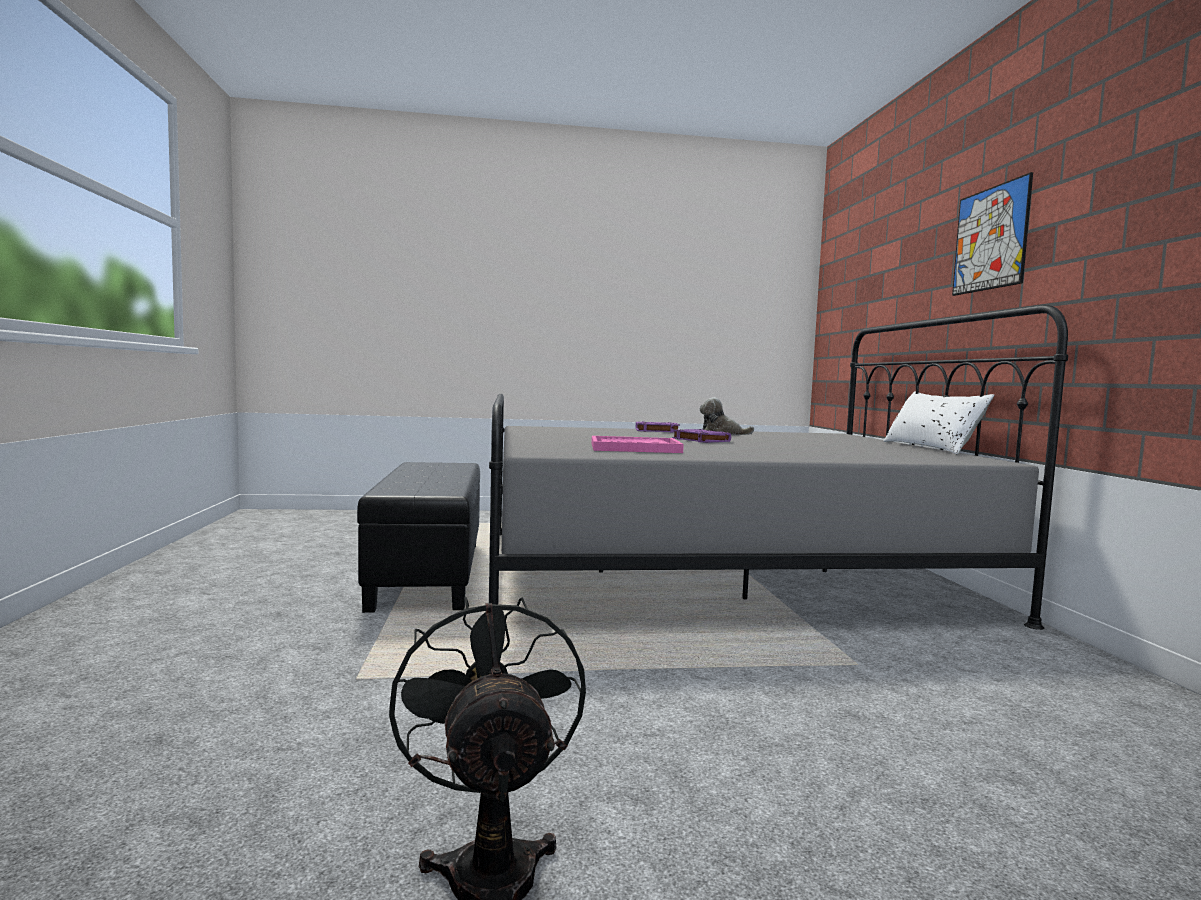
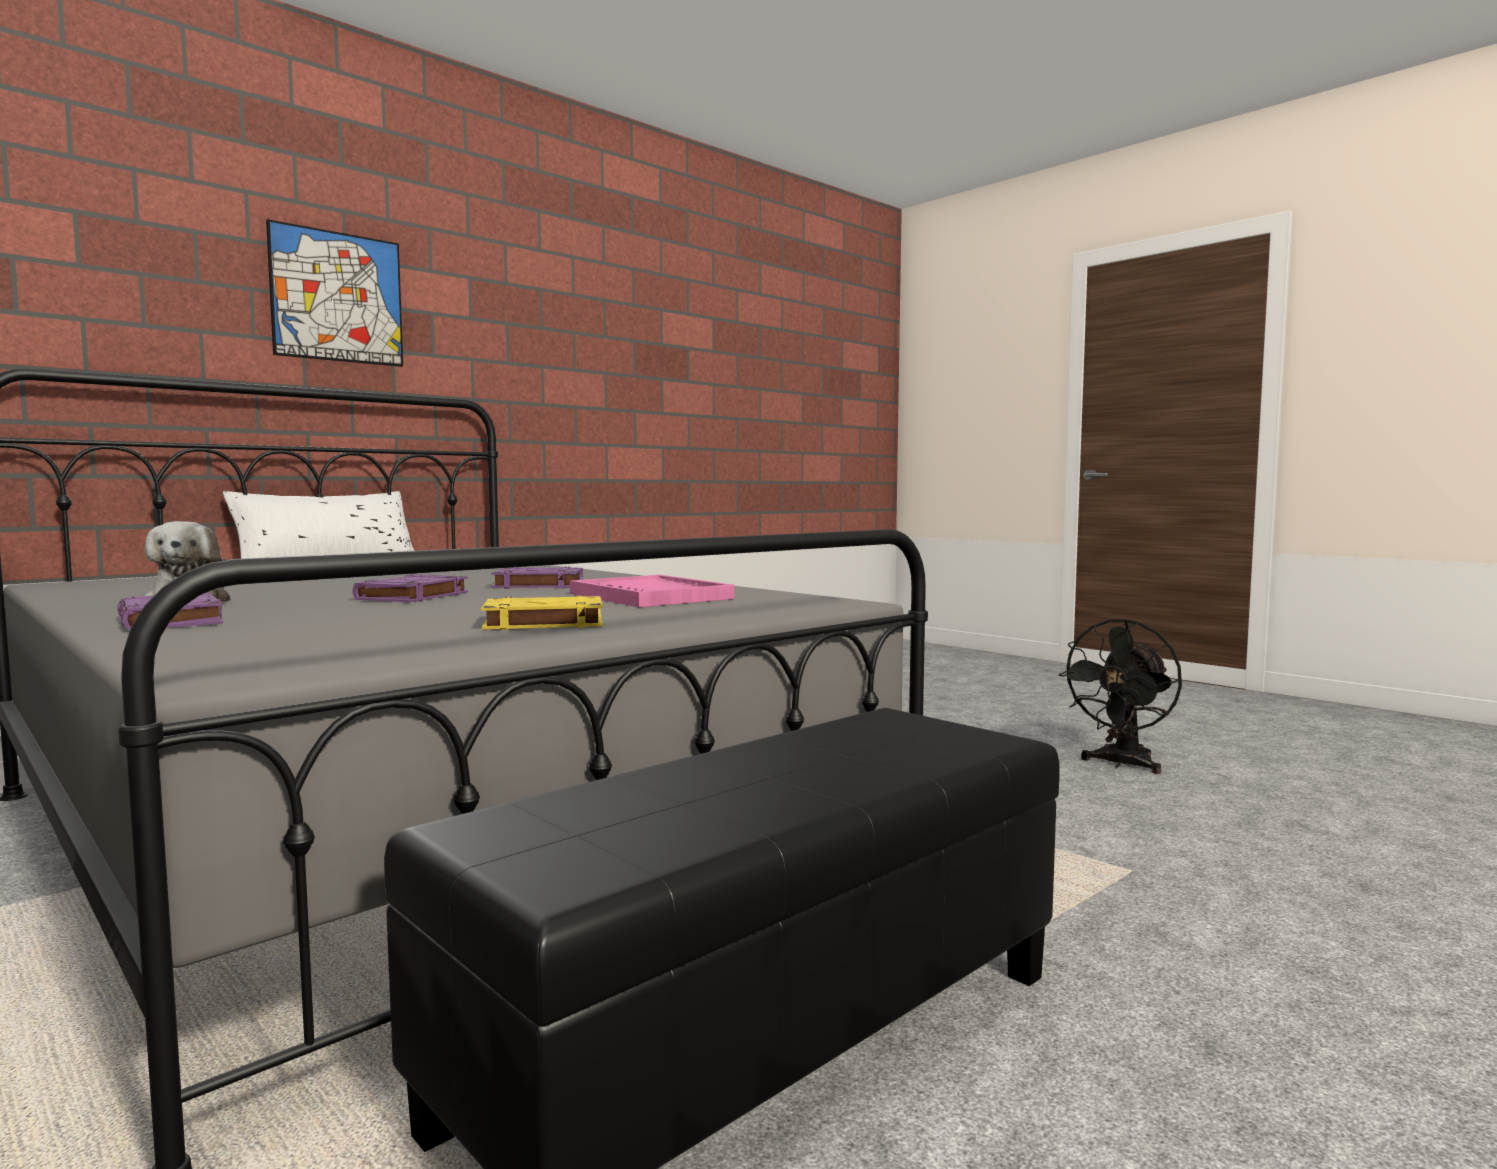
camera: 125 degrees left, 0 degrees up
none -> yellow book [481,595,603,630]
none -> purple book [491,566,583,589]

